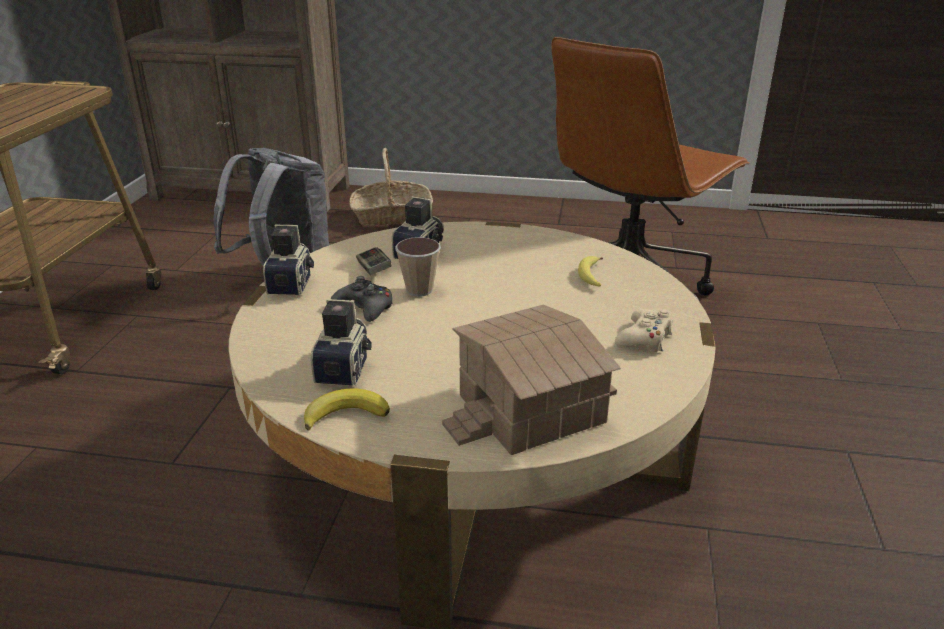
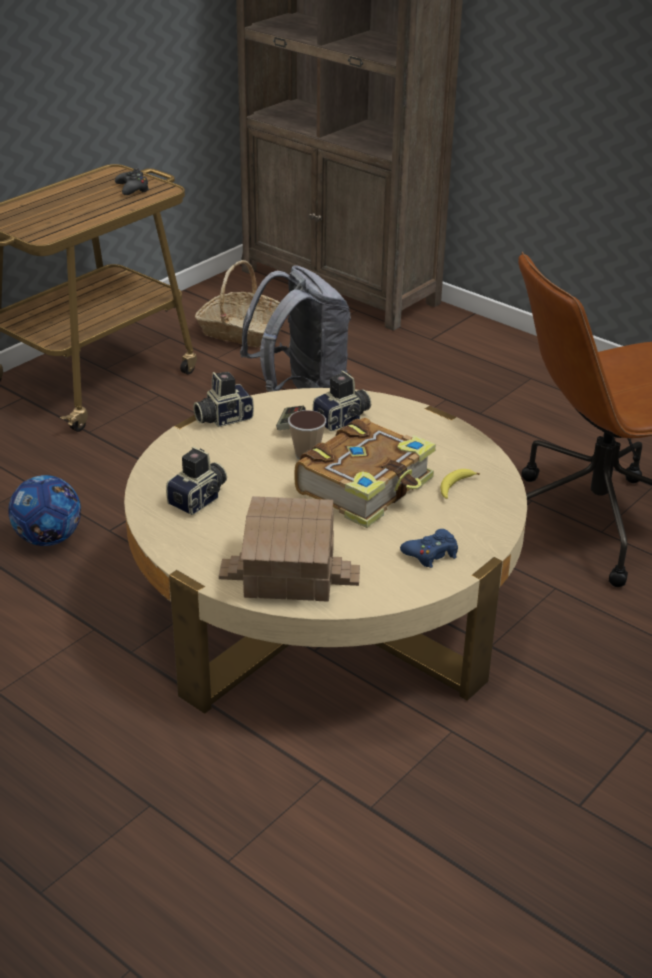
camera: 30 degrees right, 5 degrees up
camera [263,224,314,295] -> camera turned 150 degrees counterclockwise [193,372,254,427]
banana [304,389,390,430] -> none
black game controller [331,276,393,322] -> black game controller moved to [115,168,149,195]
basket [349,148,433,225] -> basket moved to [195,260,281,348]
beige game controller [615,309,673,352] -> blue game controller [400,529,458,568]
none -> football [8,475,81,546]
none -> book [295,418,436,528]

